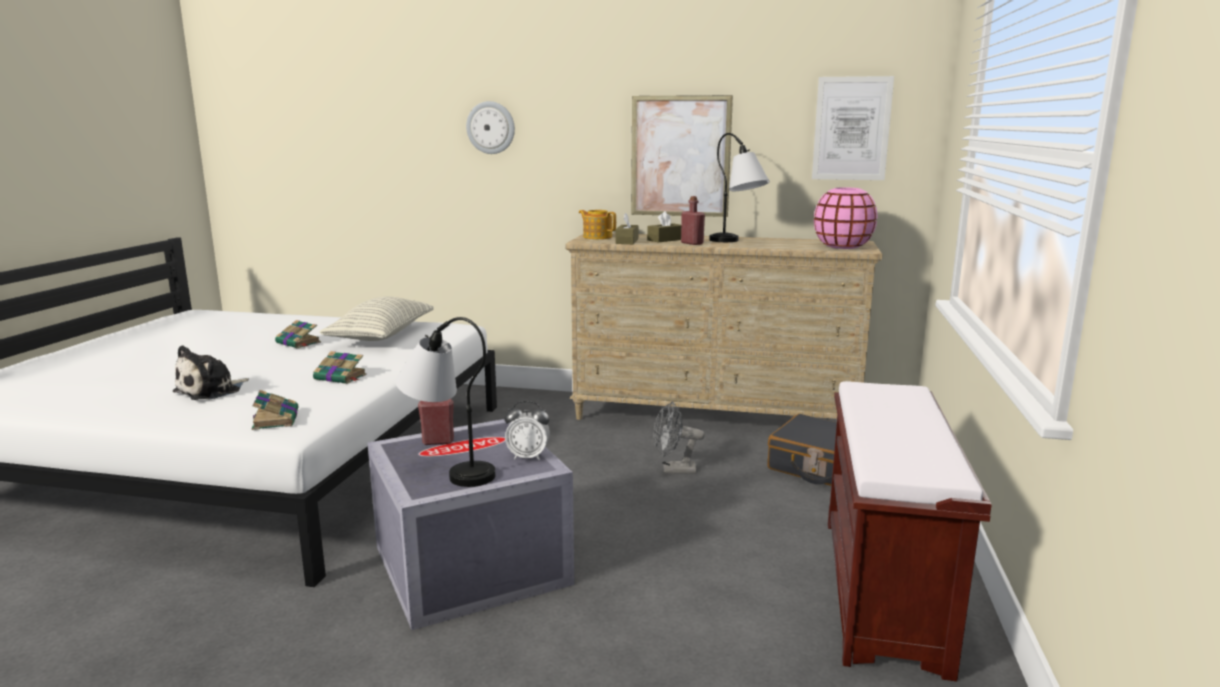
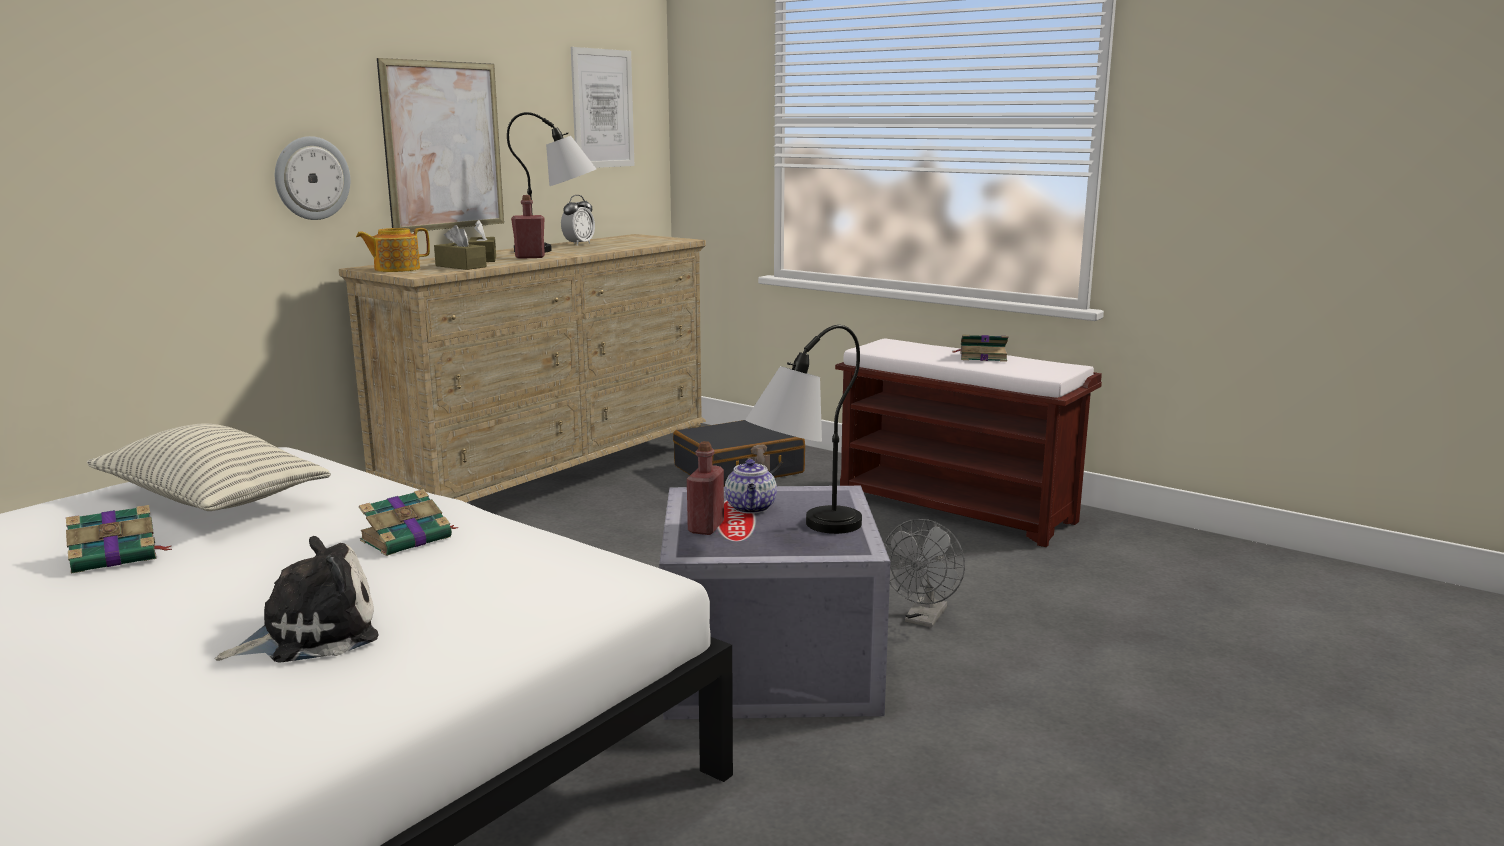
camera: 65 degrees left, 0 degrees up
plush toy [172,345,249,400] -> plush toy turned 90 degrees counterclockwise [215,536,378,663]
book [252,390,299,430] -> book moved to [954,335,1008,362]
wall clock [466,101,515,154] -> wall clock moved to [275,136,350,220]
alarm clock [504,401,550,460] -> alarm clock moved to [561,195,595,245]
grey fan [653,401,705,474] -> grey fan moved to [884,519,965,627]
pink vase [814,188,878,249] -> none
none -> teapot [725,459,777,514]

